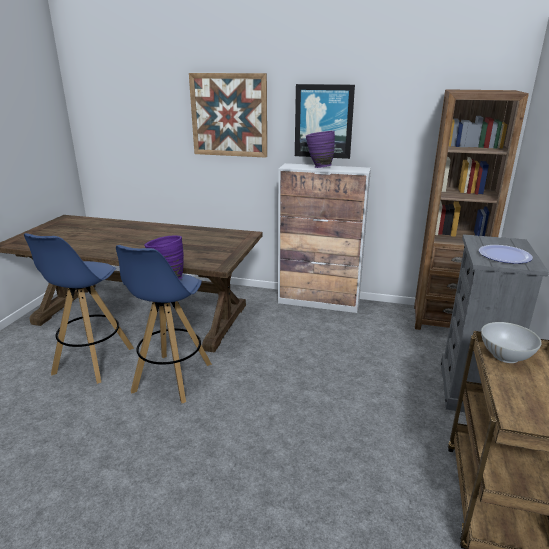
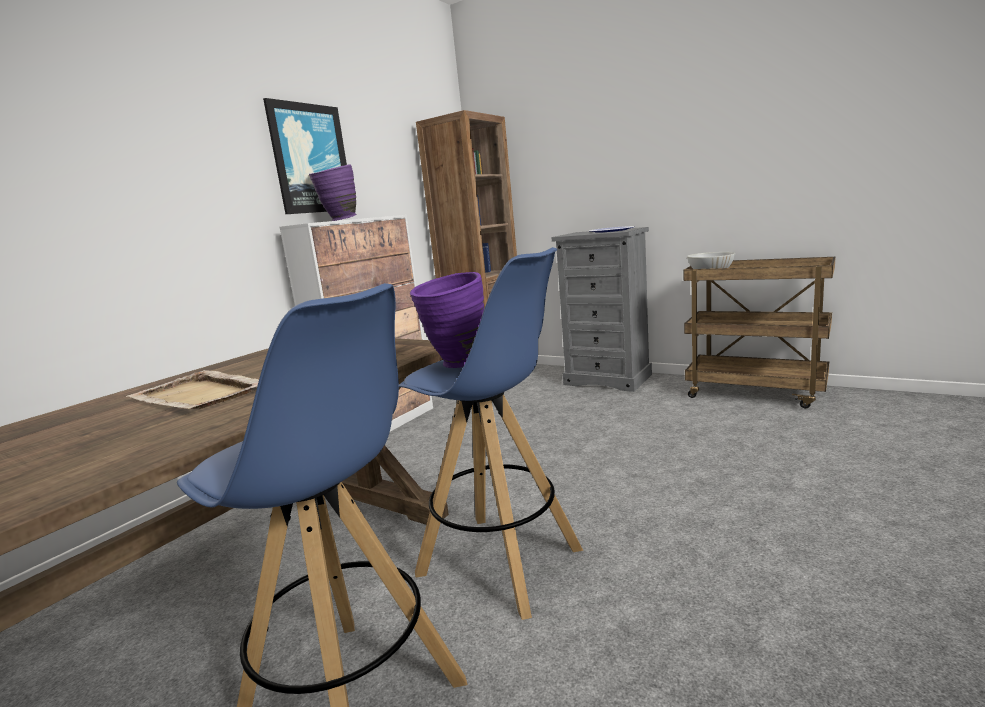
camera: 70 degrees left, 10 degrees down
picture [189,73,267,158] -> none
none -> beige tray [126,370,259,409]

